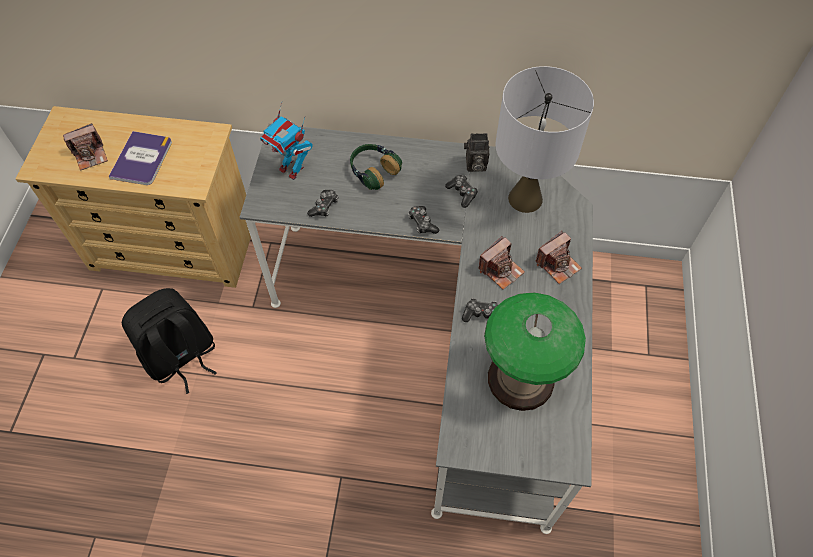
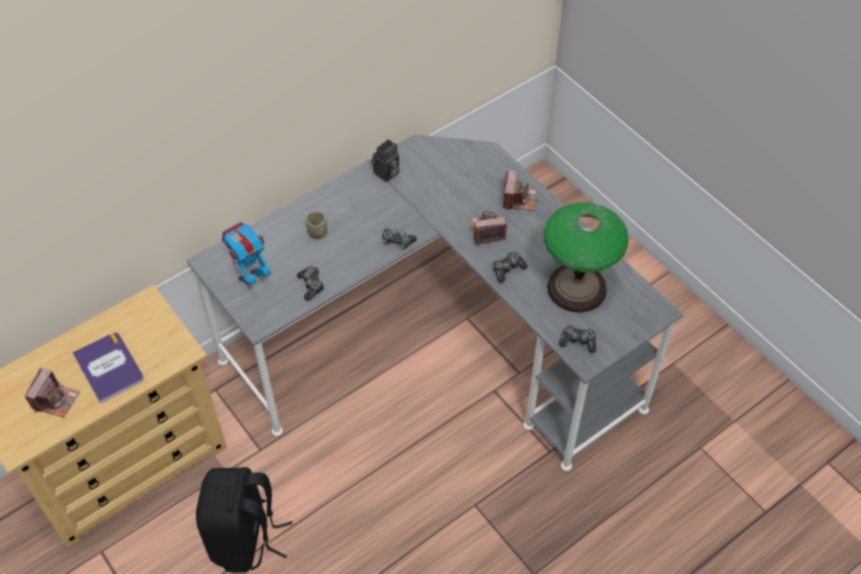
camera: 45 degrees left, 5 degrees down
toy robot [260,101,313,180] -> toy robot turned 150 degrees clockwise [222,221,271,289]
headphones [350,144,402,190] -> cup [306,212,327,239]
game controller [445,175,478,208] -> game controller moved to [559,325,596,353]
camera [478,236,525,290] -> camera turned 105 degrees counterclockwise [470,211,507,245]
grey table lamp [495,66,594,213] -> none

